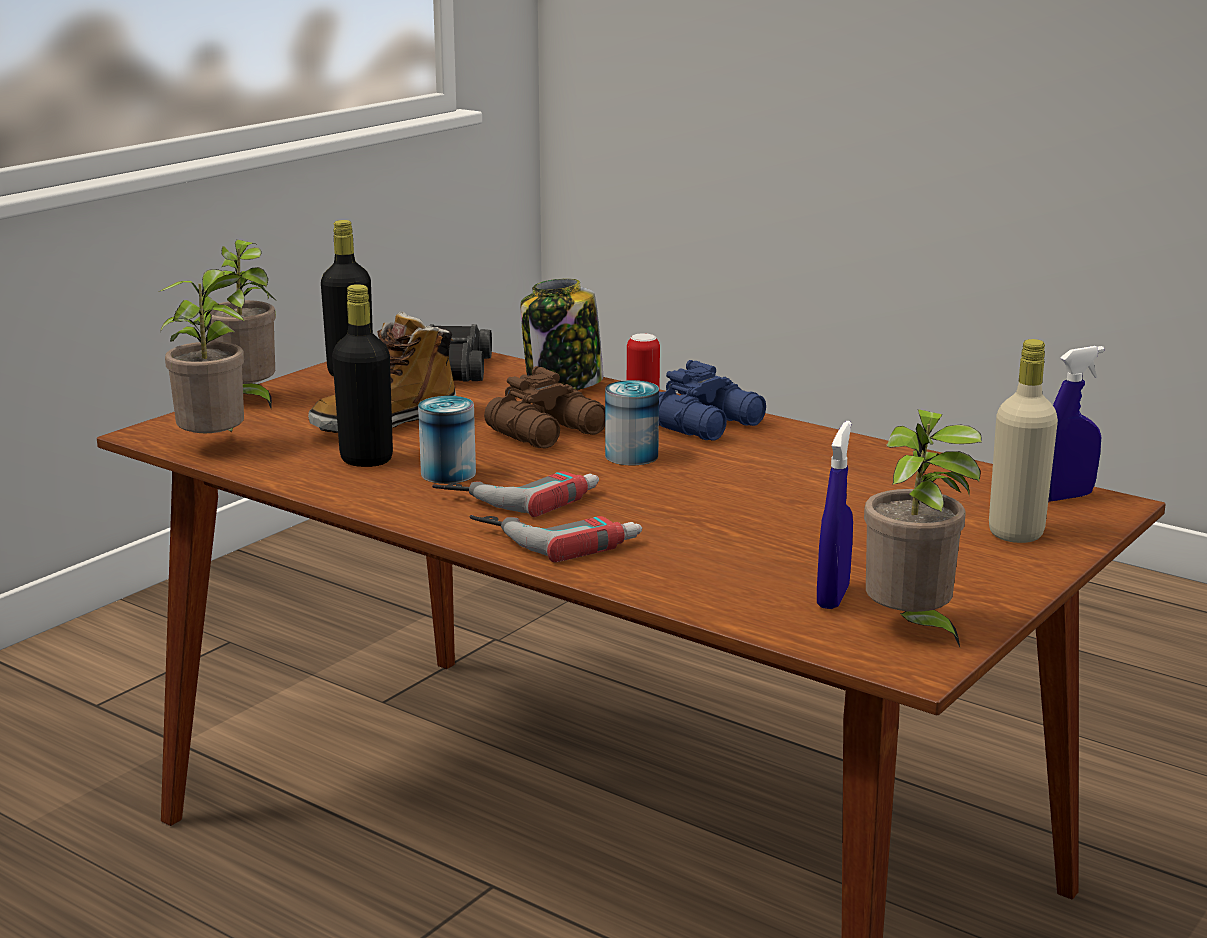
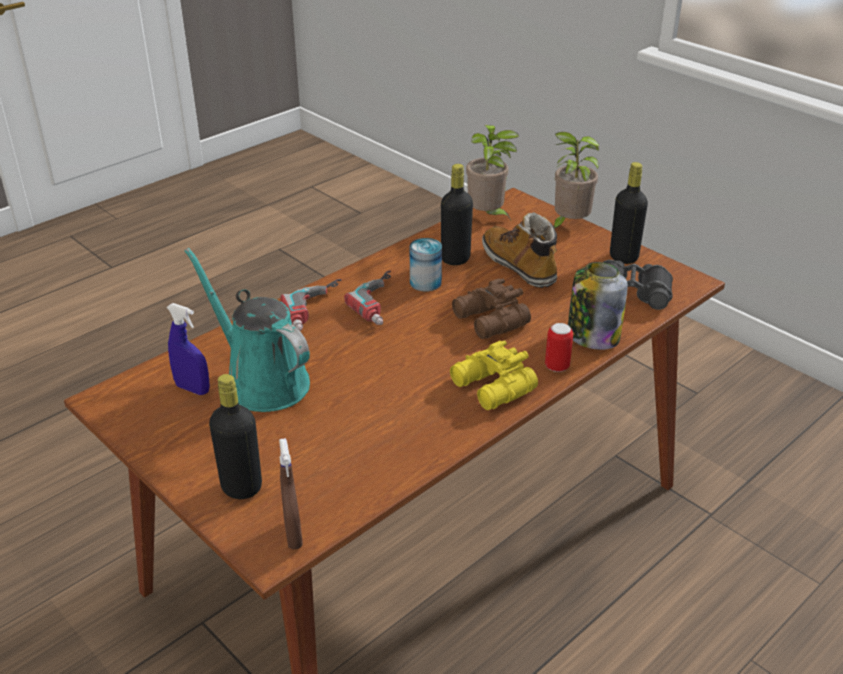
camera: 100 degrees right, 15 degrees up
can [605,380,659,465] -> none
blue binoculars [659,360,766,441] -> yellow binoculars [450,340,538,410]
potted plant [864,409,982,647] -> none
beige bottle [989,339,1058,543] -> black bottle [209,374,262,499]
blue spray bottle [1048,346,1104,502] -> brown spray bottle [279,438,303,549]
none -> turquoise watering can [185,248,310,412]

